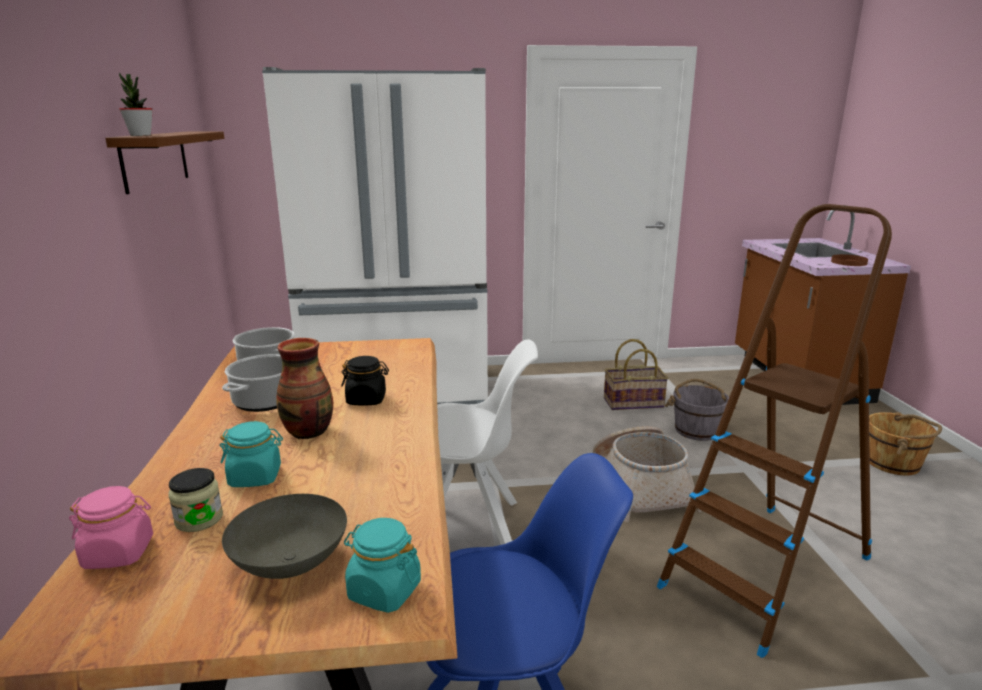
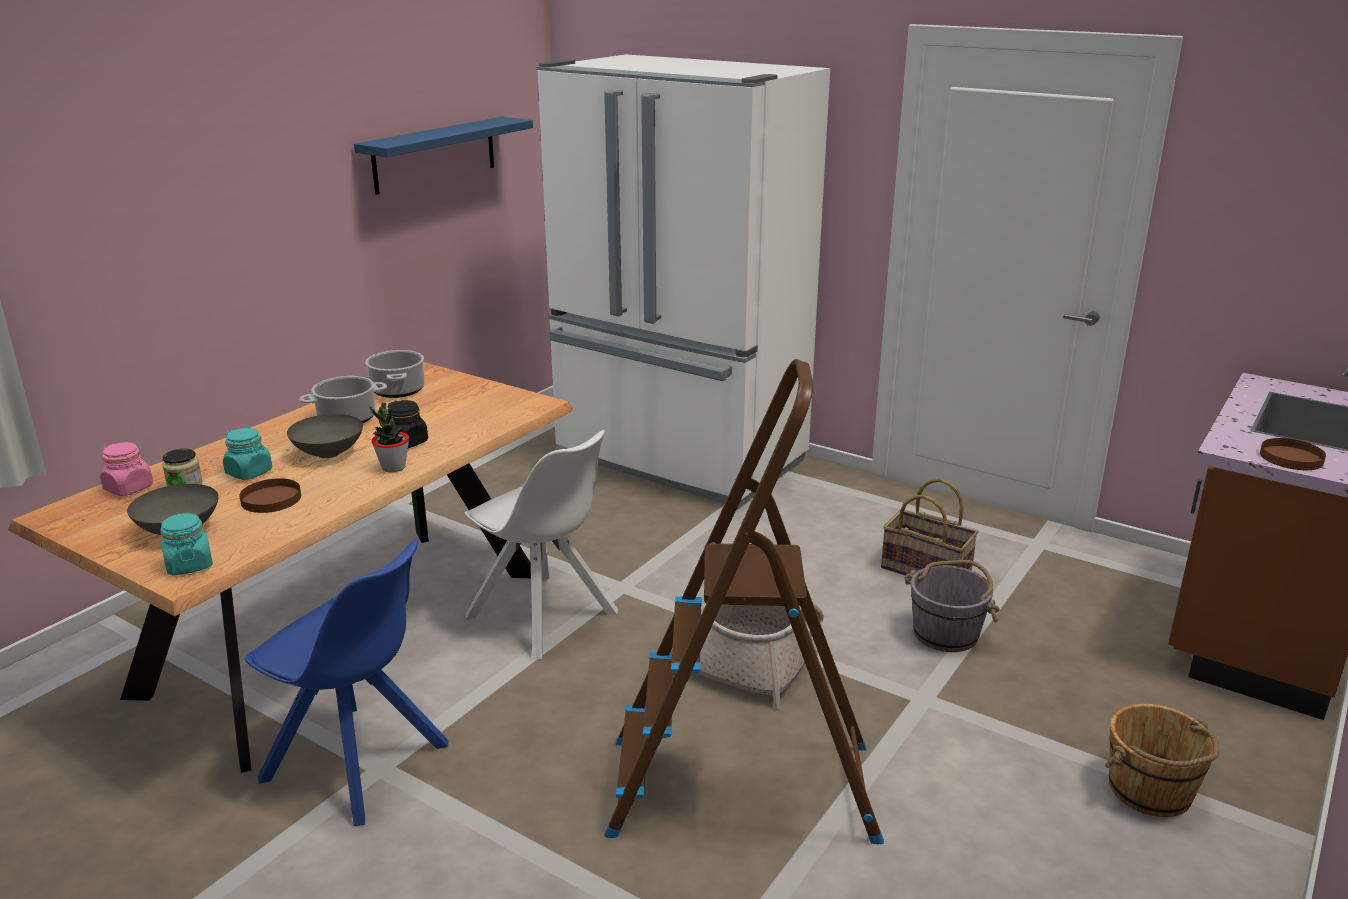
camera: 40 degrees right, 5 degrees up
brown shelf [105,131,224,194] -> blue shelf [354,117,533,195]
potted plant [119,73,153,136] -> potted plant moved to [369,403,409,472]
vase [276,338,333,439] -> grey bowl [287,414,363,458]
none -> brown plate [239,478,301,513]

